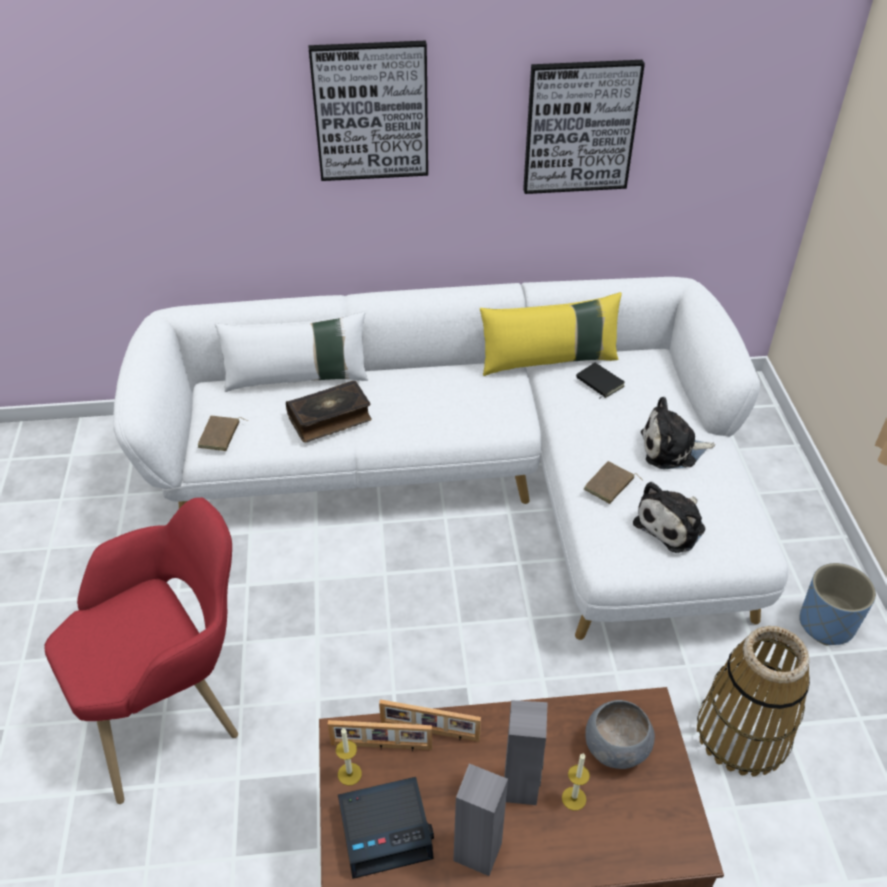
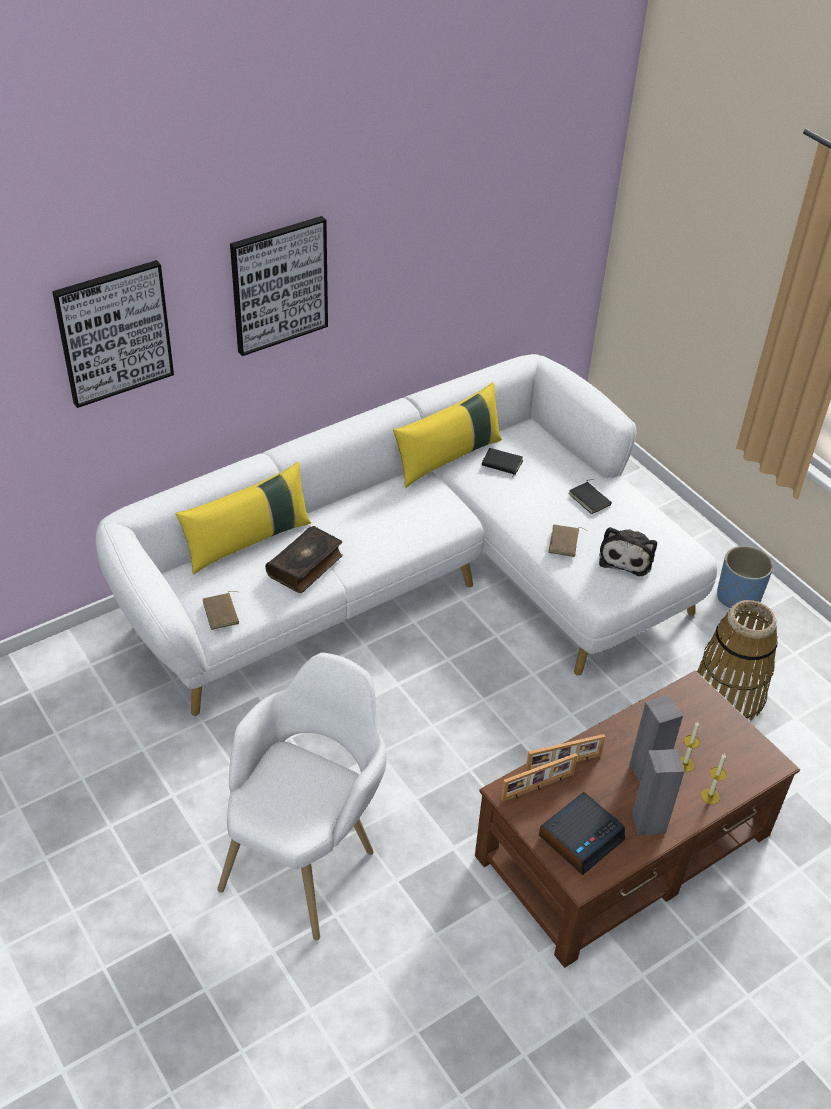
camera: 30 degrees left, 0 degrees up
red armchair [45,498,238,804] -> white armchair [217,653,387,941]
white pillow [215,311,368,392] -> yellow pillow [175,462,311,575]
candle [336,728,362,786] -> candle moved to [701,754,726,804]
picture [523,60,645,194] -> picture moved to [52,260,174,408]
grey bowl [585,700,655,769] -> none
plush toy [641,397,715,469] -> black book [568,479,612,514]

